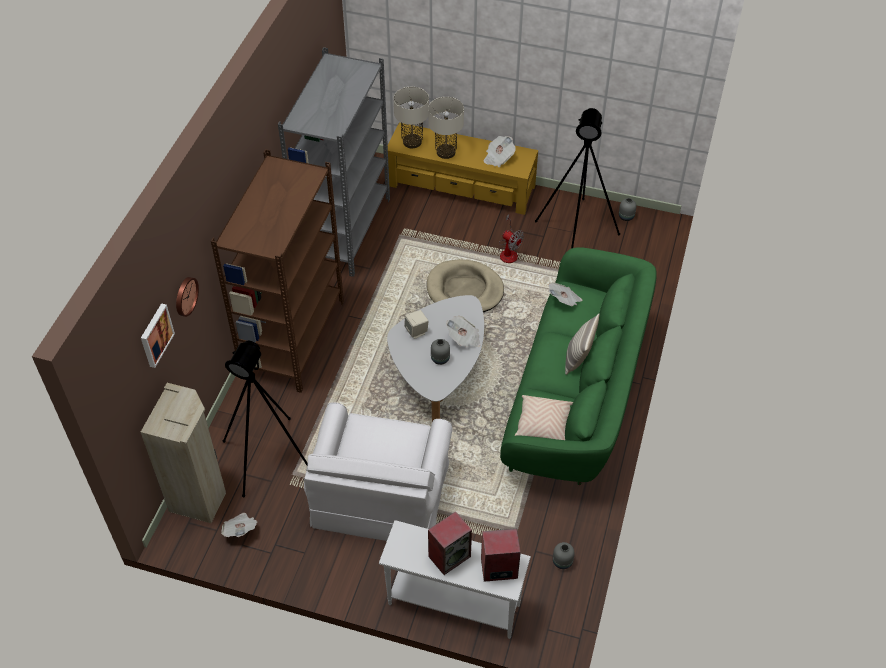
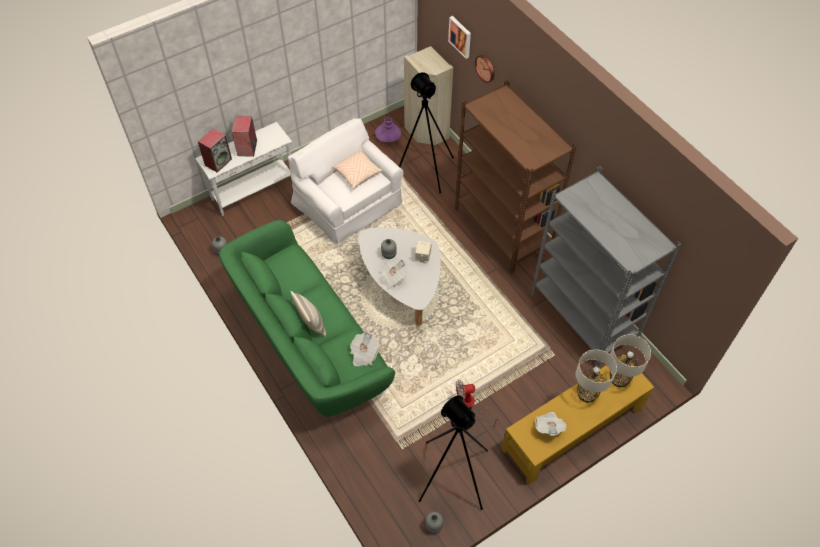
camera: 130 degrees right, 5 degrees up
newspaper [221,513,258,537] -> purple vase [375,117,401,142]
beige dog bed [427,259,504,312] -> none
beige pillow [515,395,573,440] -> beige pillow moved to [332,149,382,189]

